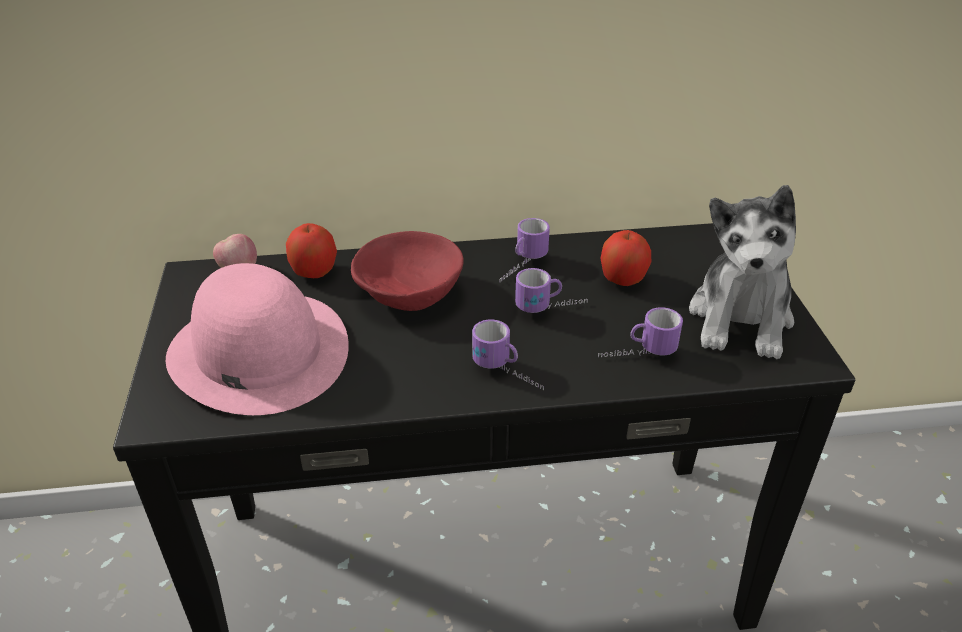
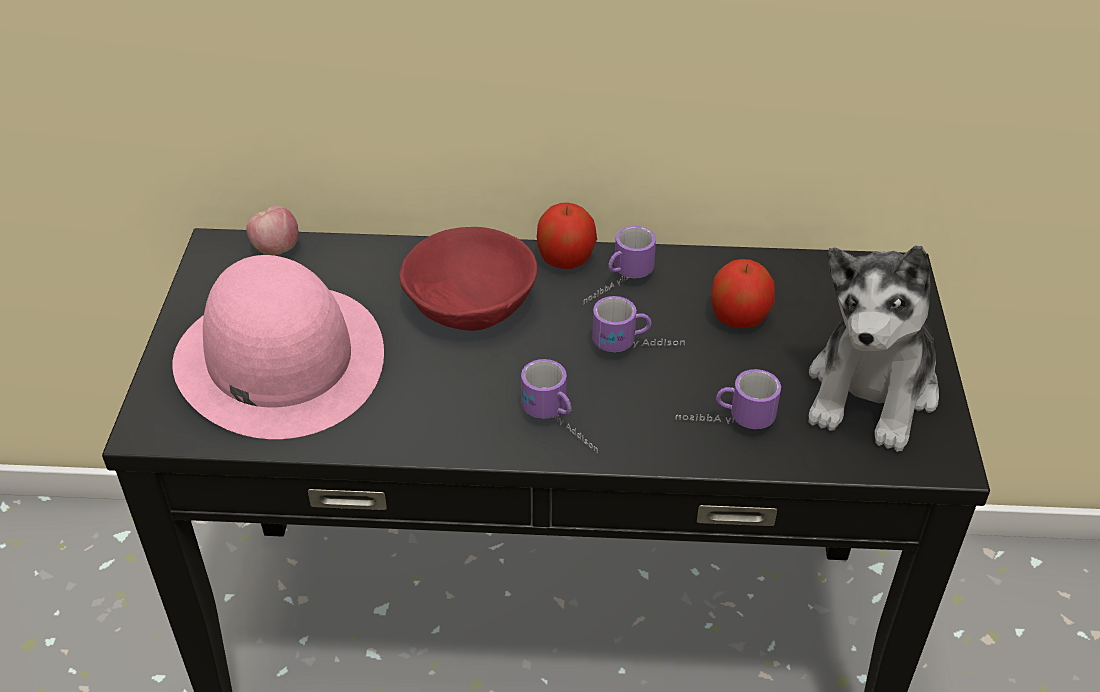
camera: 10 degrees right, 5 degrees up
apple [286,223,337,278] -> apple moved to [537,202,597,269]

